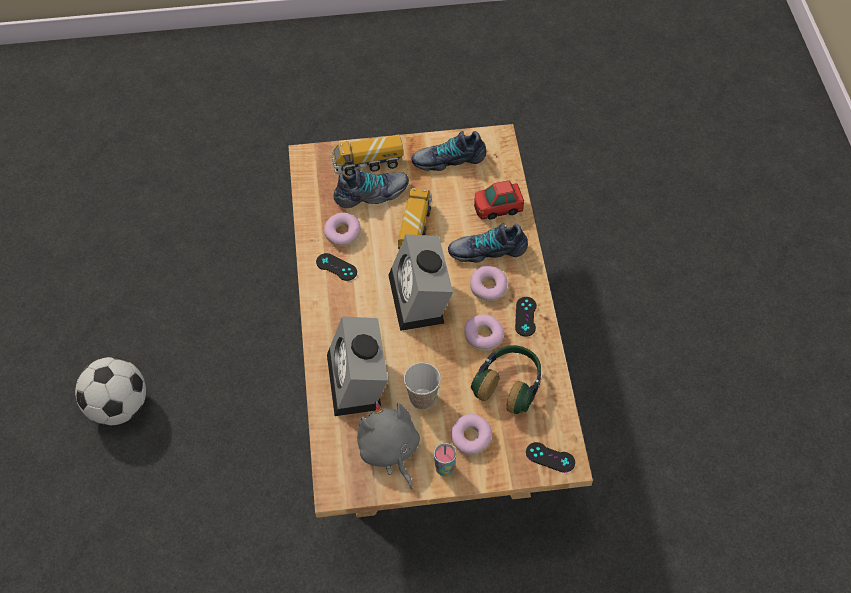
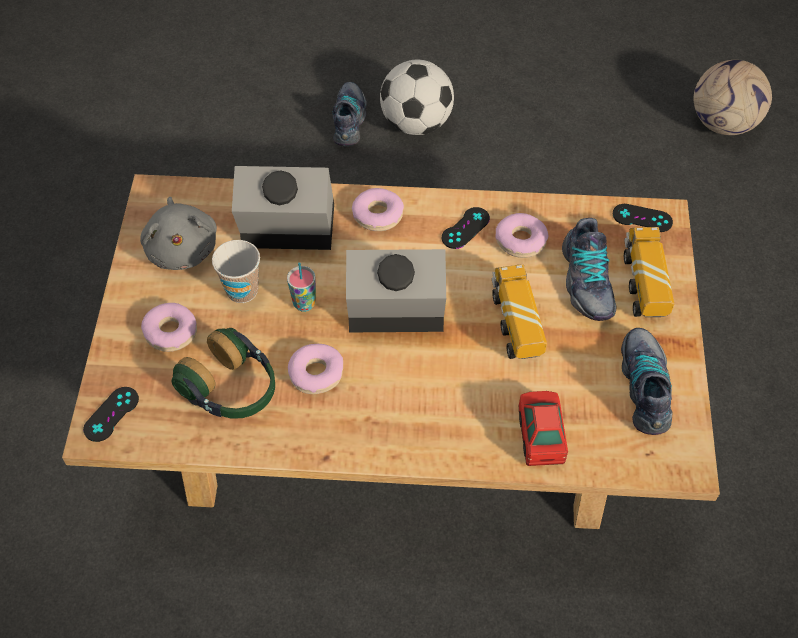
camera: 100 degrees right, 0 degrees up
grey plush toy [357,401,420,490] -> grey plush toy turned 90 degrees clockwise [140,197,217,270]
toy truck [398,188,431,249] -> toy truck turned 120 degrees counterclockwise [492,264,547,359]
cup [434,443,457,476] -> cup moved to [287,262,316,312]
shoe [448,223,528,263] -> shoe moved to [332,82,367,147]
donut [470,266,508,301] -> donut moved to [352,188,404,231]
black game controller [515,297,537,337] -> black game controller moved to [613,204,673,232]
none -> football [693,60,772,135]

